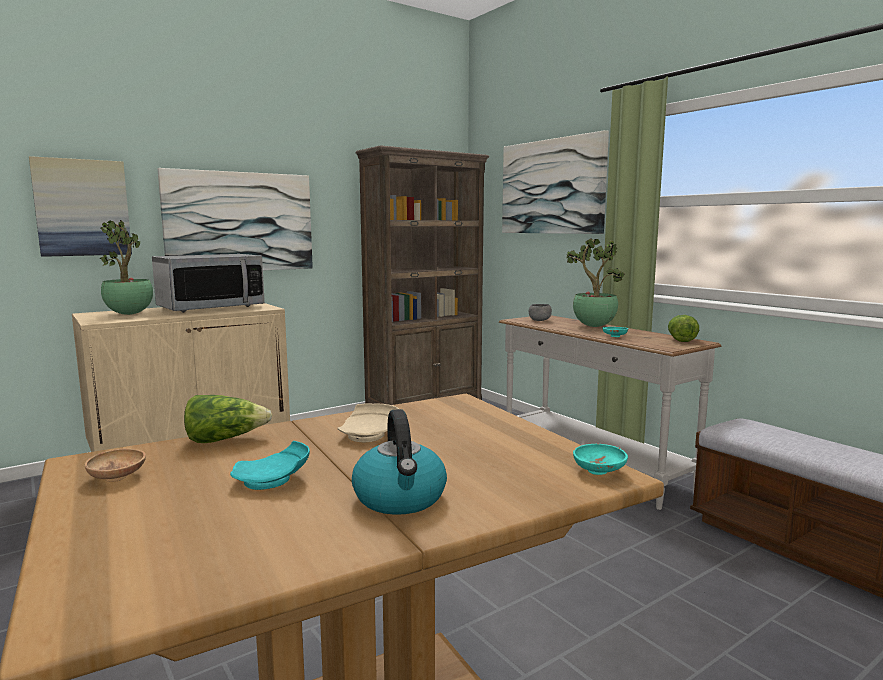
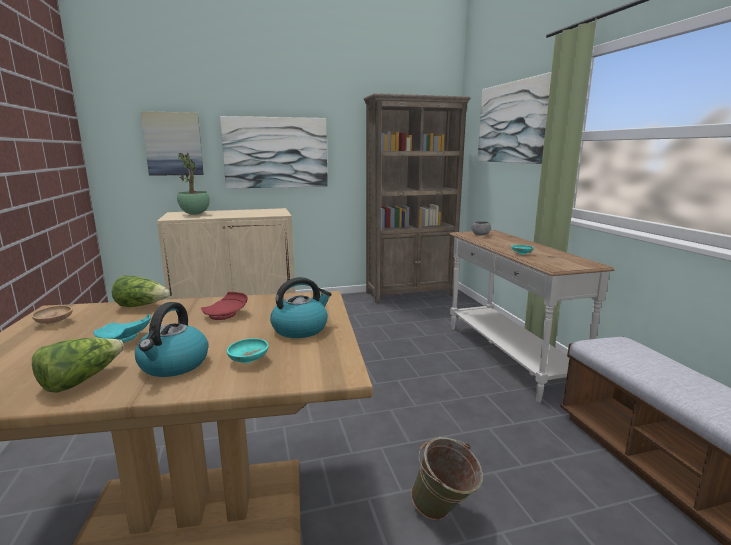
camera: 20 degrees right, 5 degrees up
microwave [152,254,265,312] -> none
beige plate [337,403,399,442] -> red plate [201,292,248,320]
potted plant [567,238,624,327] -> none
turquoise bowl [573,444,628,475] -> turquoise bowl moved to [227,338,269,363]
lettuce [668,315,699,342] -> lettuce moved to [32,337,124,393]
none -> kettle [270,277,331,338]
none -> green bucket [411,437,483,520]

